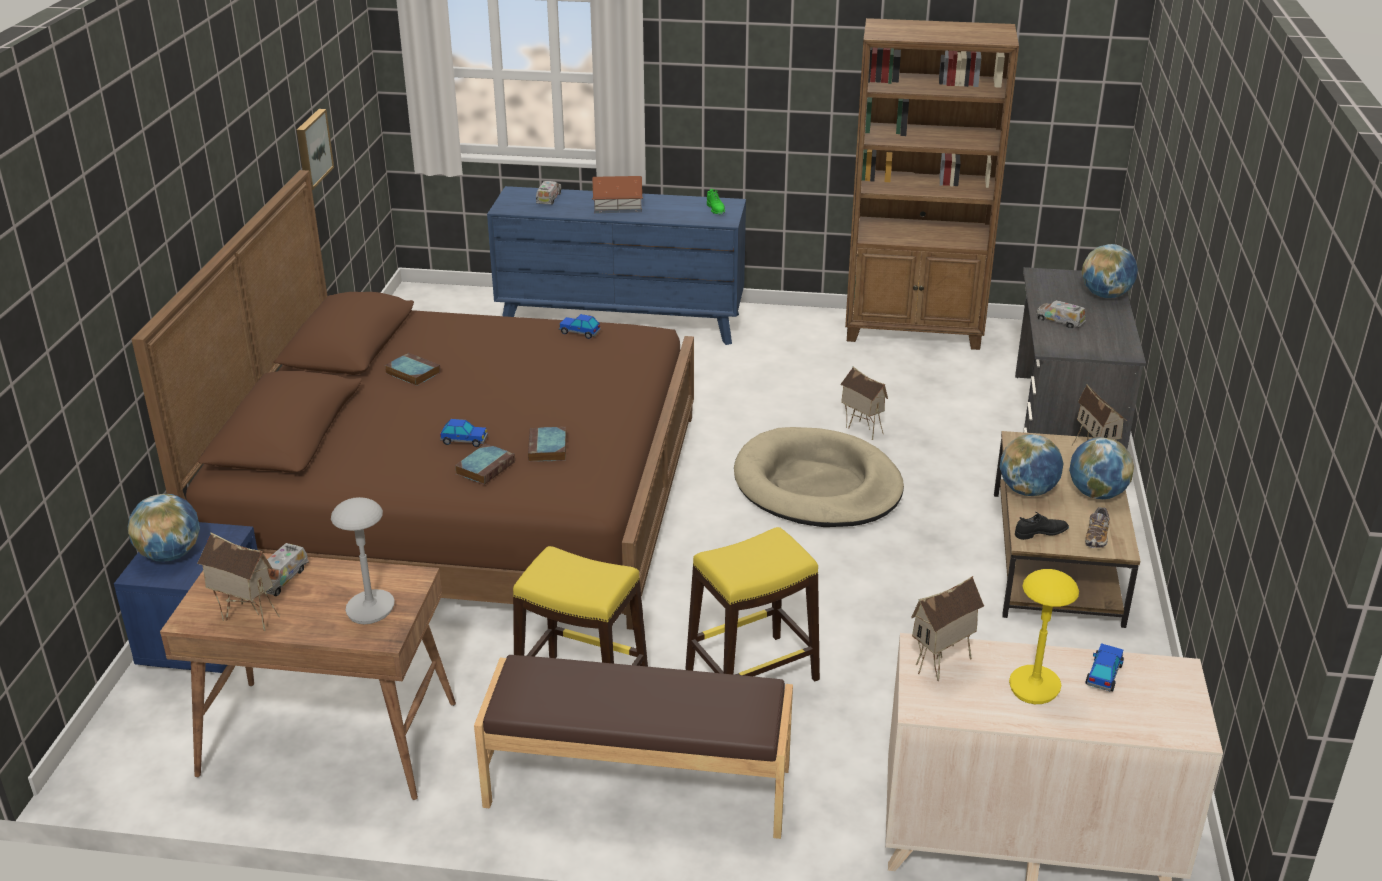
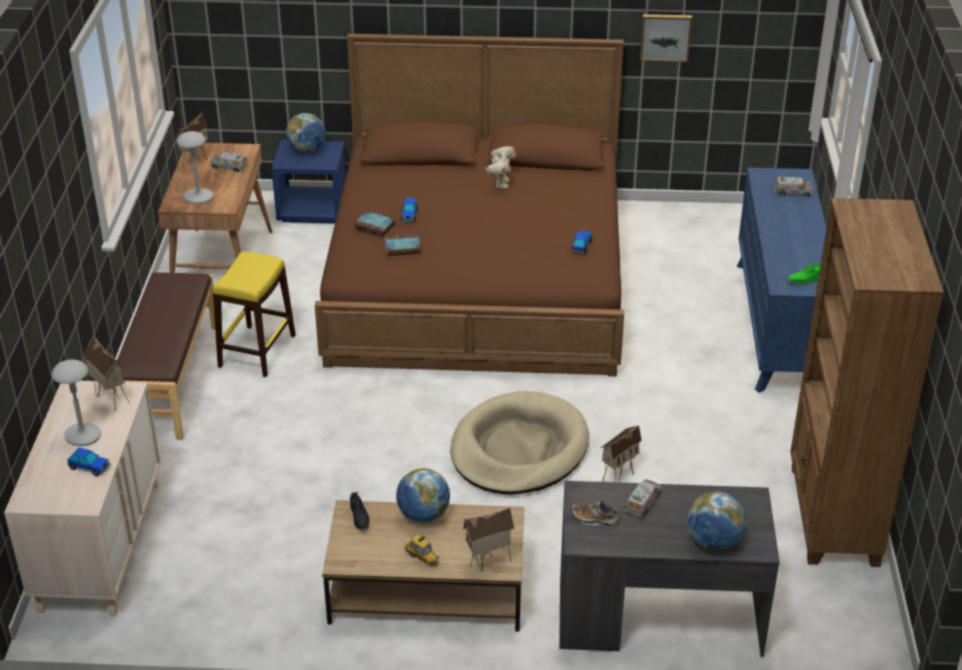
camera: 85 degrees right, 5 degrees up
book [385,353,441,386] -> toy robot [485,146,516,188]
toy house [592,176,643,213] -> none
yellow stool [685,527,820,681] -> none
yellow table lamp [1009,569,1079,704] -> grey table lamp [52,359,101,446]
globe [1069,437,1134,499] -> toy car [404,535,439,566]
shoe [1085,506,1110,548] -> shoe moved to [571,500,619,527]

